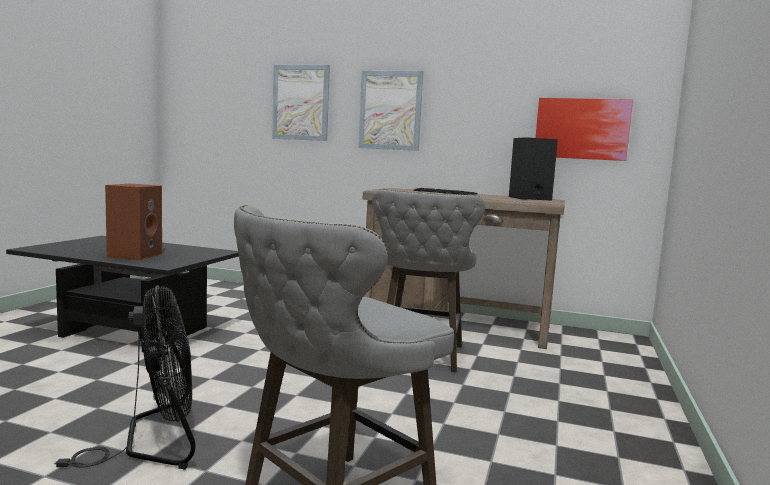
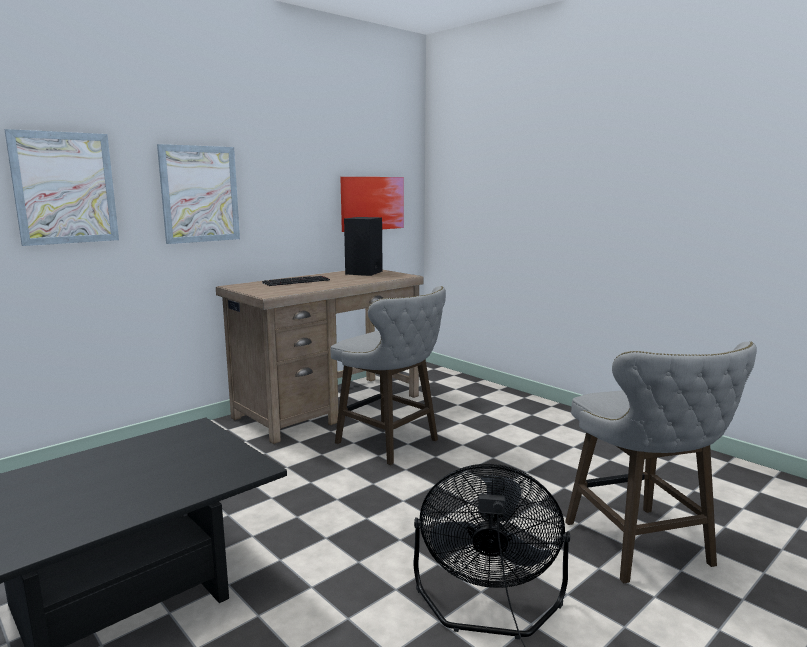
camera: 60 degrees left, 5 degrees up
brown speaker [105,184,162,260] -> none

